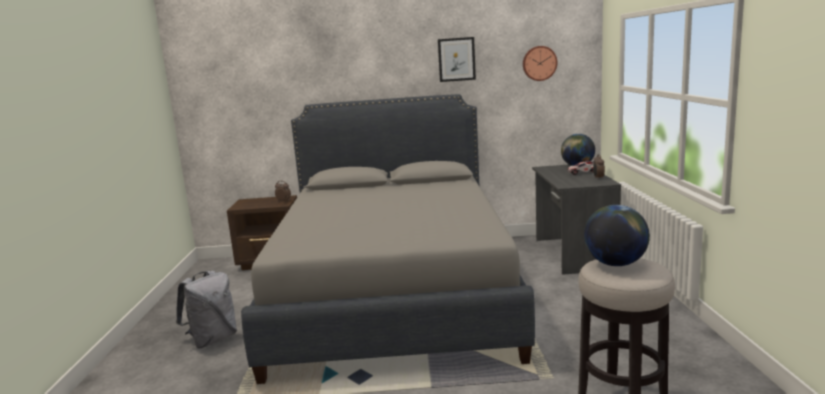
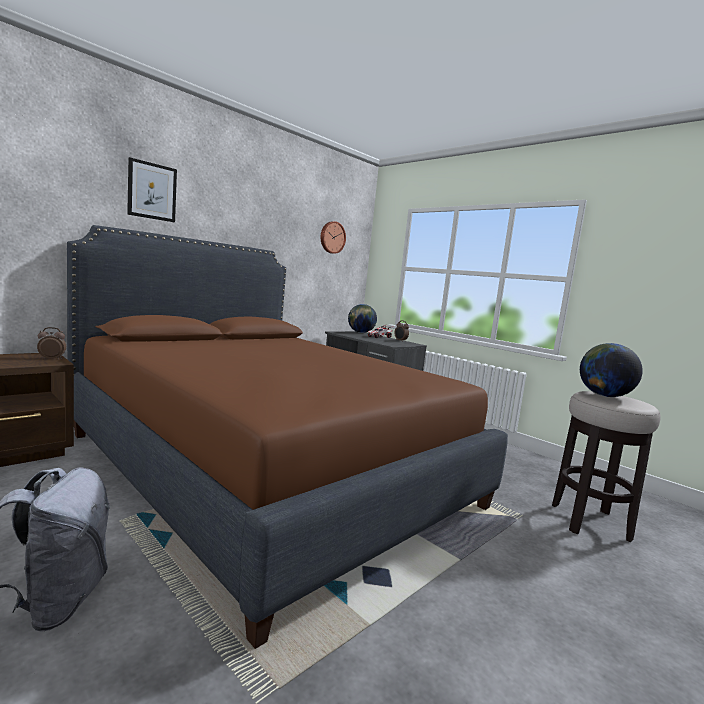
camera: 45 degrees left, 5 degrees down
grey bed [241,94,535,384] -> brown bed [67,225,508,649]
picture [438,37,476,82] -> picture moved to [127,157,177,222]

